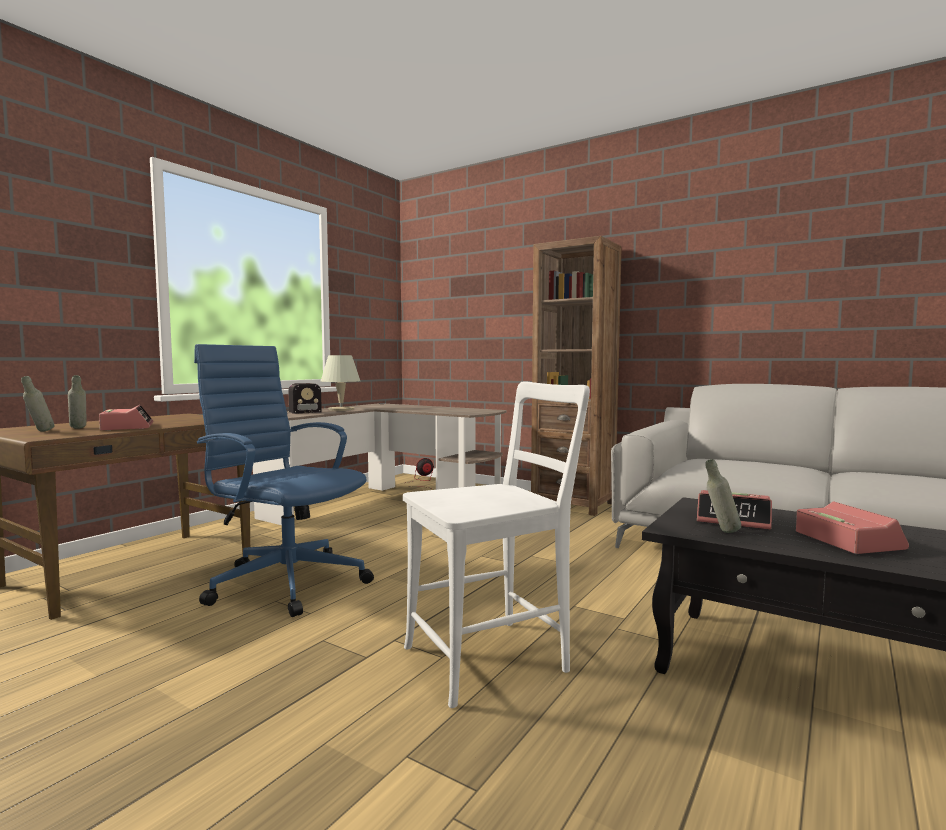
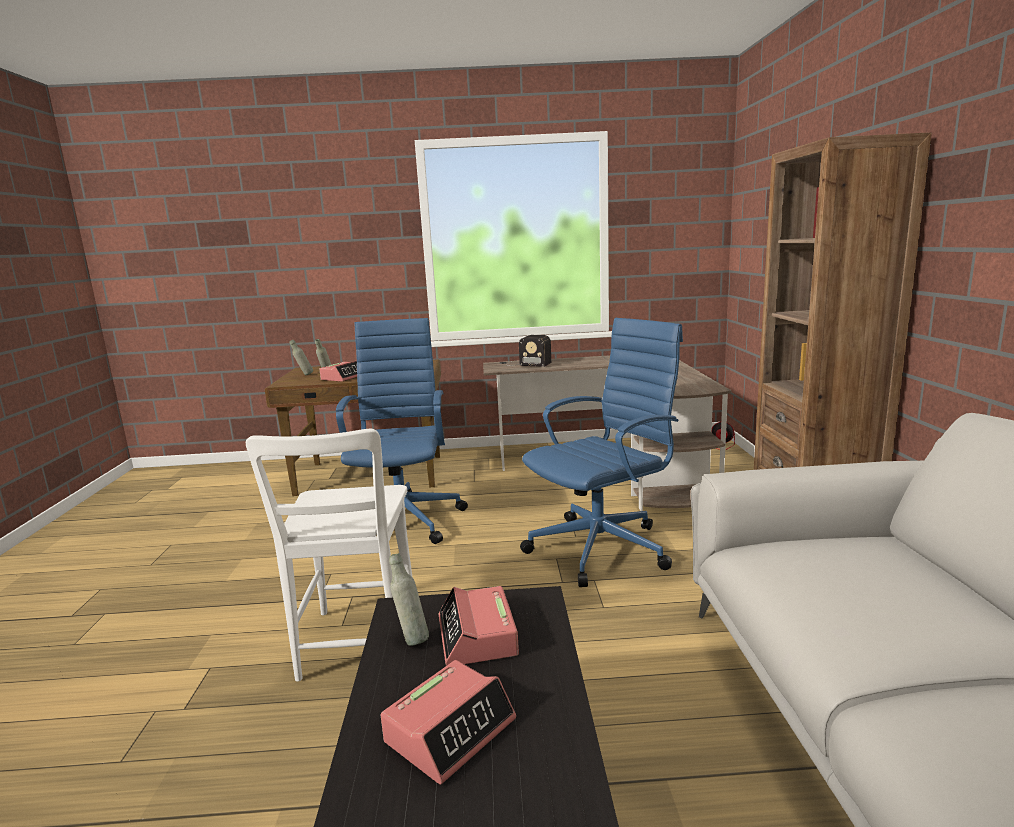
camera: 55 degrees right, 10 degrees up
beige table lamp [321,355,360,411] -> none
white chair [403,381,590,708] -> white chair turned 60 degrees clockwise [246,429,412,682]
none -> blue office chair [520,318,683,587]

